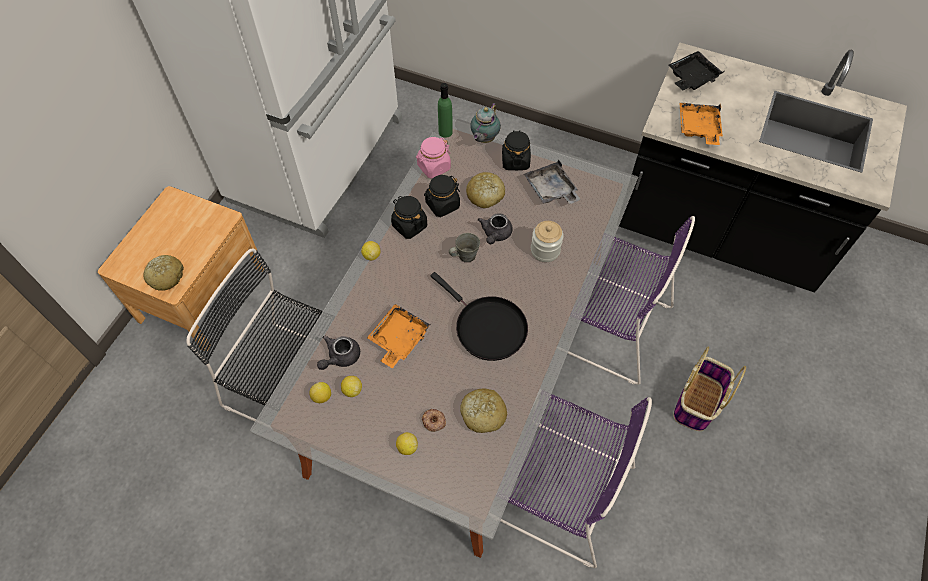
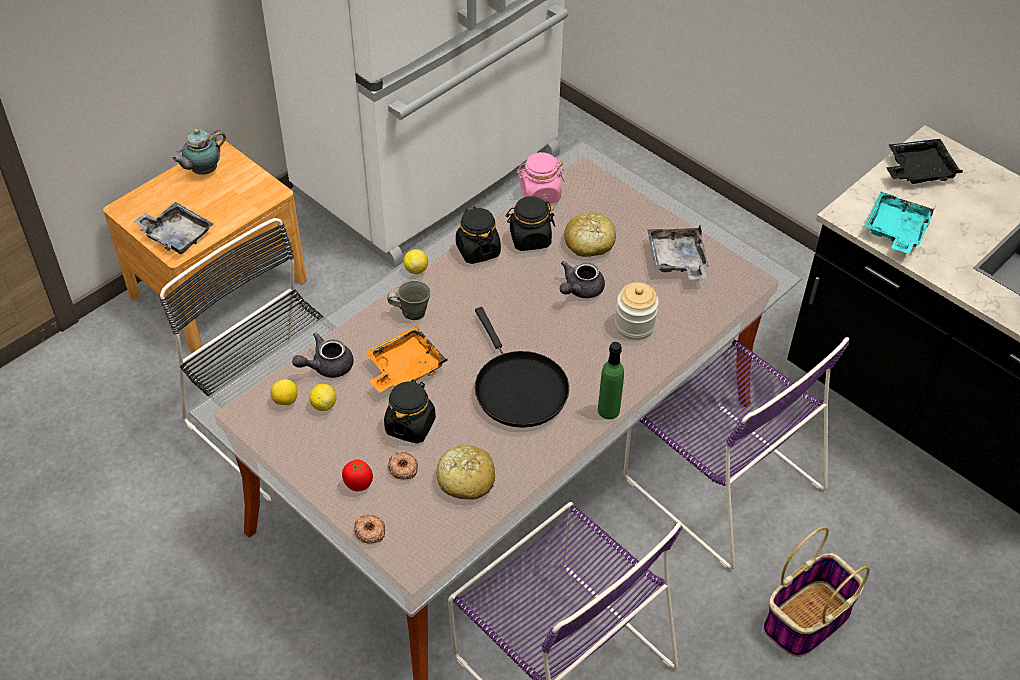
camera: 20 degrees right, 10 degrees down
bread [143,255,184,291] -> grey tray [134,202,213,255]
lemon [396,432,418,455] -> tomato [342,459,373,491]
green bottle [438,83,453,138] -> green bottle moved to [598,342,624,419]
grey mug [449,233,480,262] -> grey mug moved to [387,280,431,320]
teapot [470,103,501,143] -> teapot moved to [171,129,226,175]
black jar [502,130,531,170] -> black jar moved to [384,379,436,444]
orange tray [679,103,723,145] -> turquoise tray [864,192,936,254]
none -> donut [355,514,385,543]

